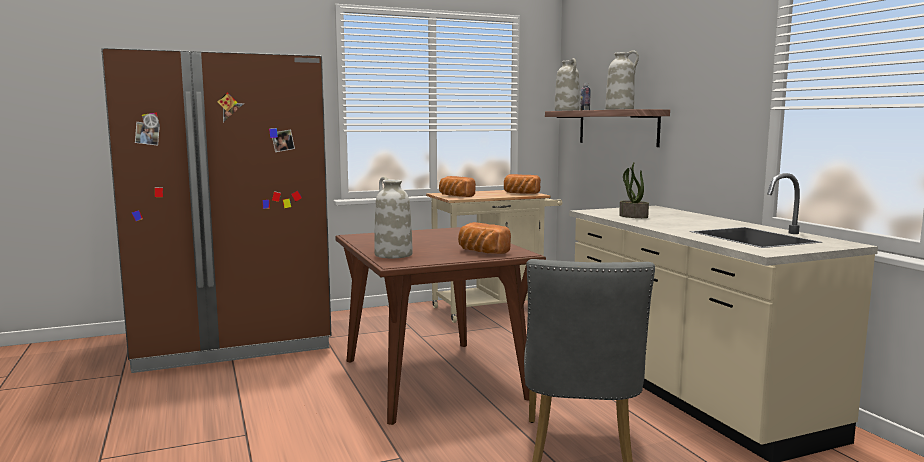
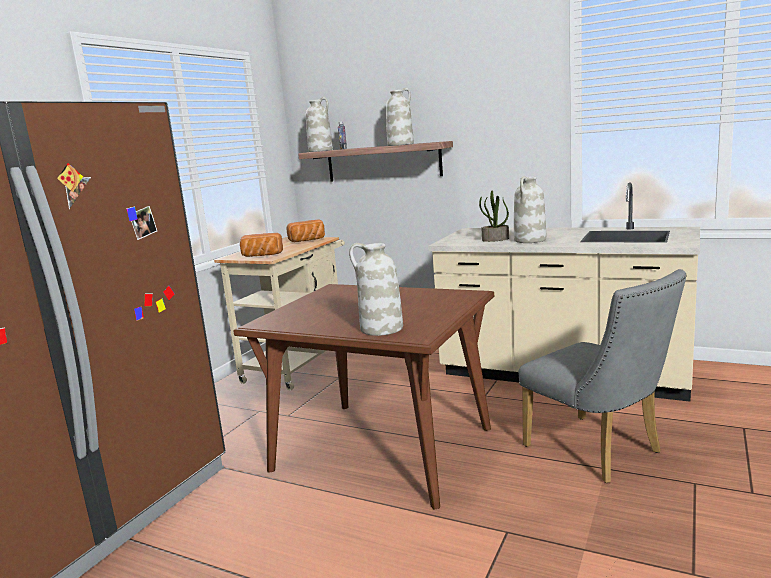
camera: 40 degrees left, 5 degrees up
bread [458,222,511,254] -> none
none -> white vase [514,176,546,243]

